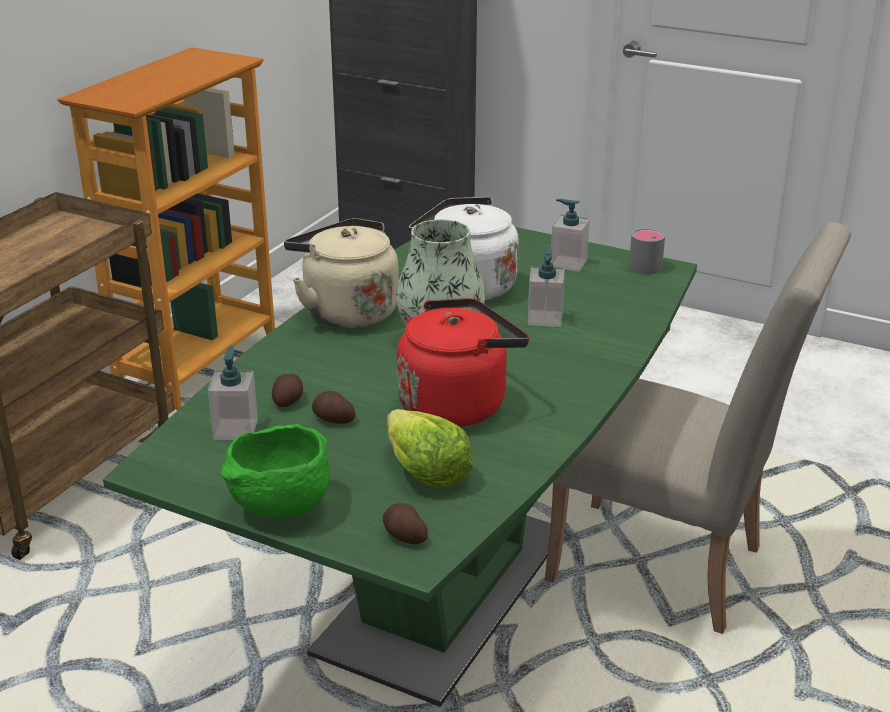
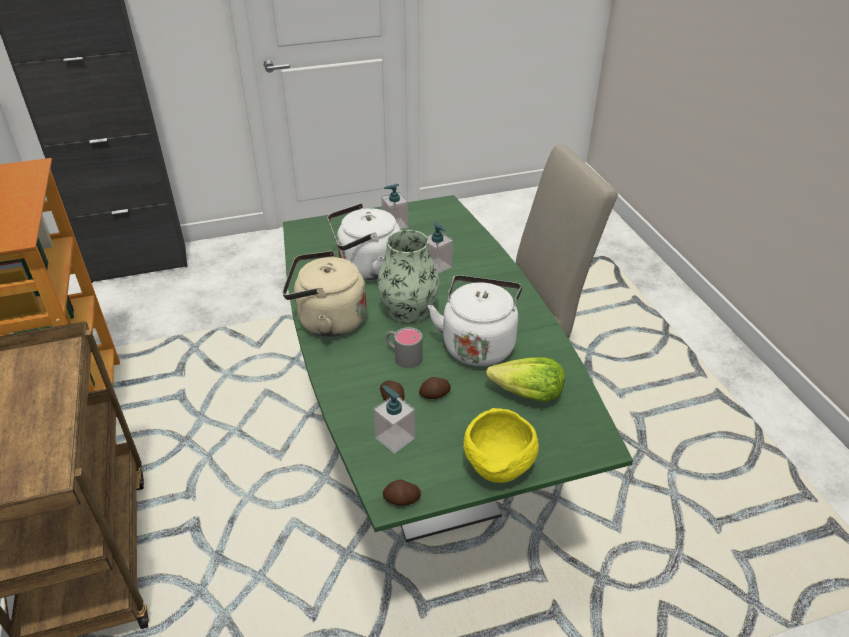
camera: 45 degrees left, 10 degrees up
green bowl [220,424,329,517] -> yellow bowl [463,408,539,483]
potato [383,503,428,544] -> potato moved to [383,479,421,506]
red kettle [397,298,529,427] -> white kettle [428,275,522,366]
grey mug [629,228,665,275] -> grey mug moved to [386,327,422,368]

